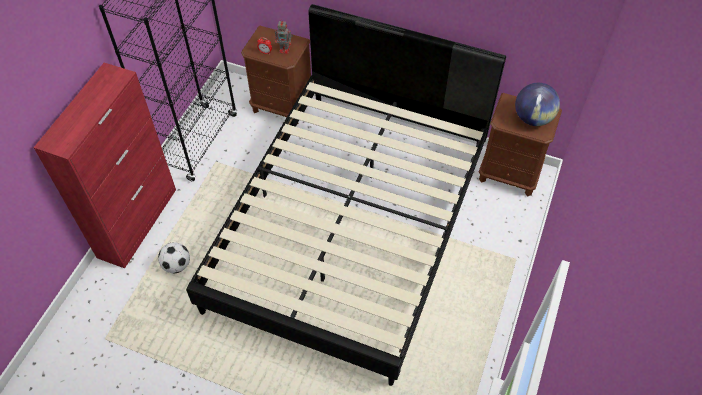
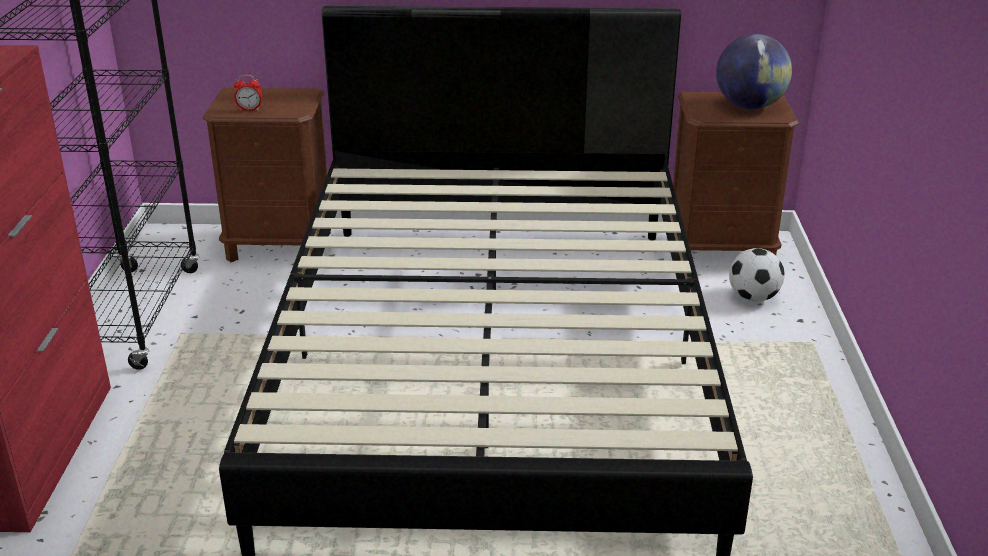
camera: 20 degrees left, 25 degrees down
football [158,242,190,273] -> football moved to [729,248,785,302]
toy robot [275,19,293,54] -> none

